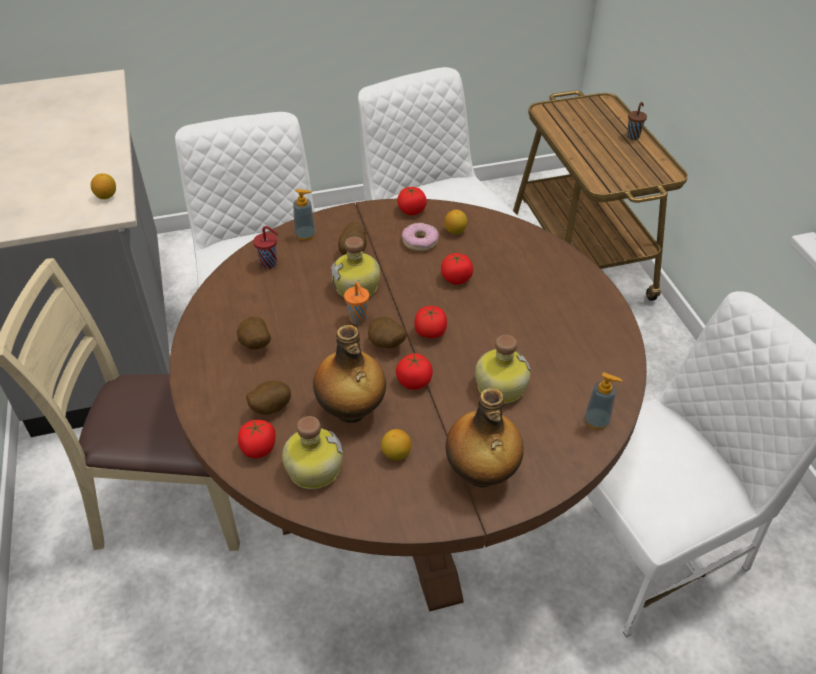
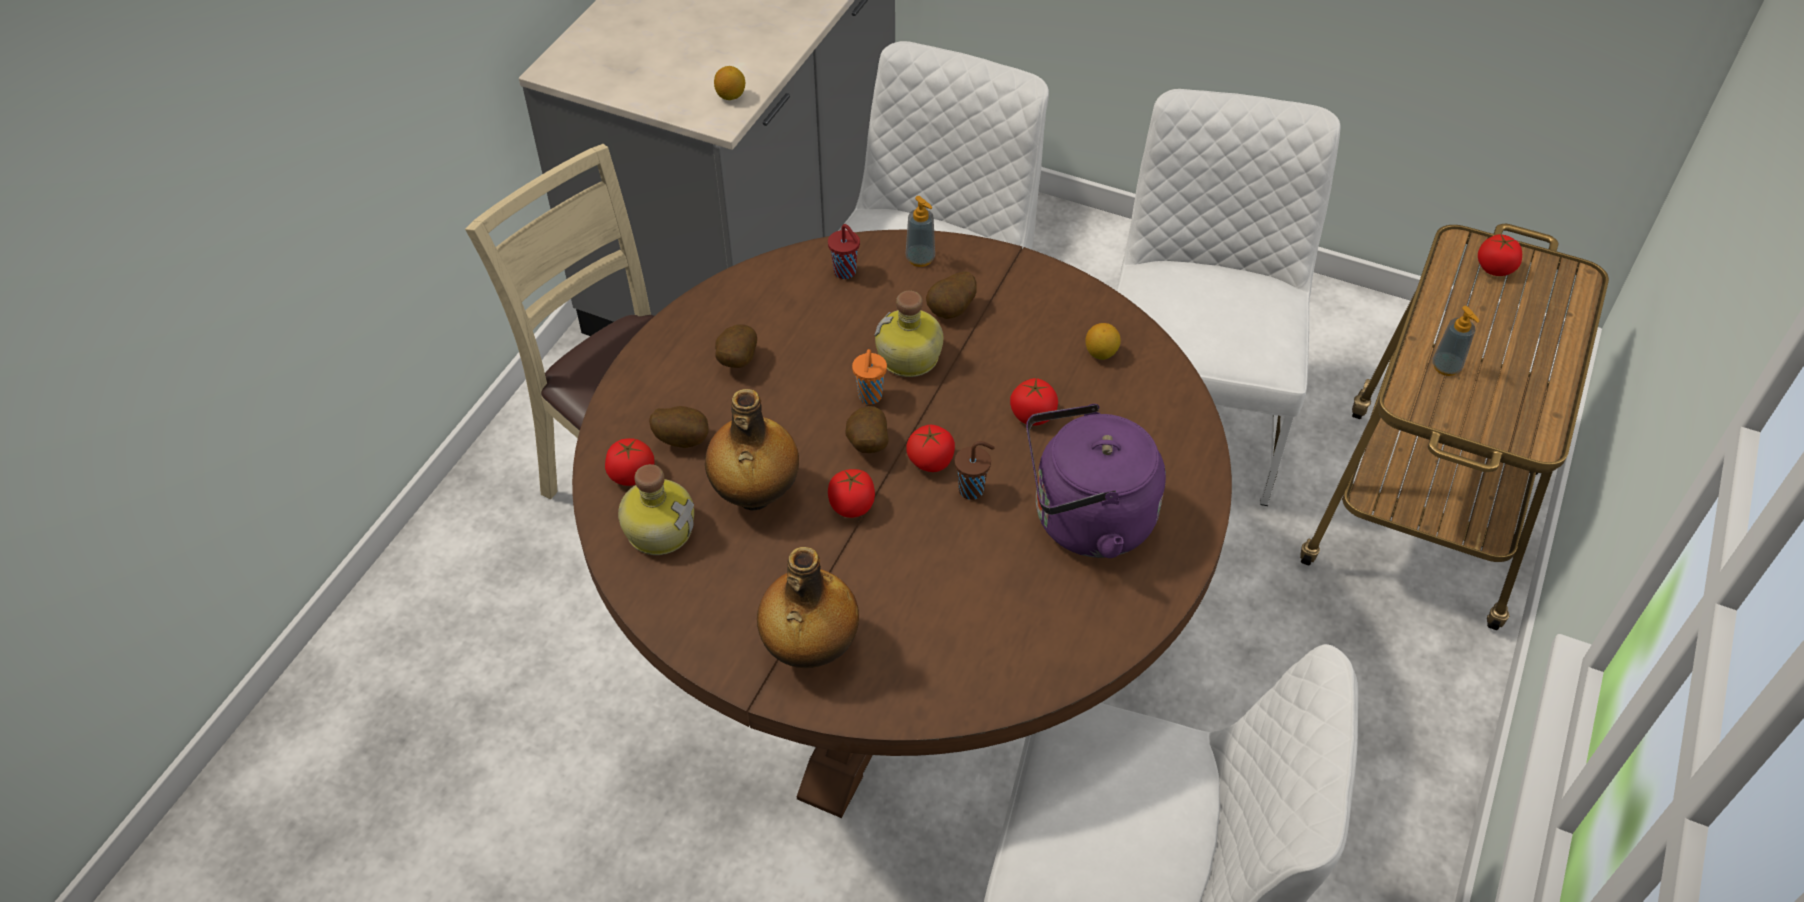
camera: 40 degrees right, 5 degrees up
lemon [381,429,412,460] -> none
tomato [397,187,427,215] -> tomato moved to [1478,234,1522,276]
donut [402,223,439,251] -> none
bottle [475,335,531,404] -> none
soap dispenser [584,372,622,429] -> soap dispenser moved to [1432,306,1479,376]
brown cup [627,102,647,140] -> brown cup moved to [955,441,995,500]
none -> purple kettle [1026,404,1166,558]

